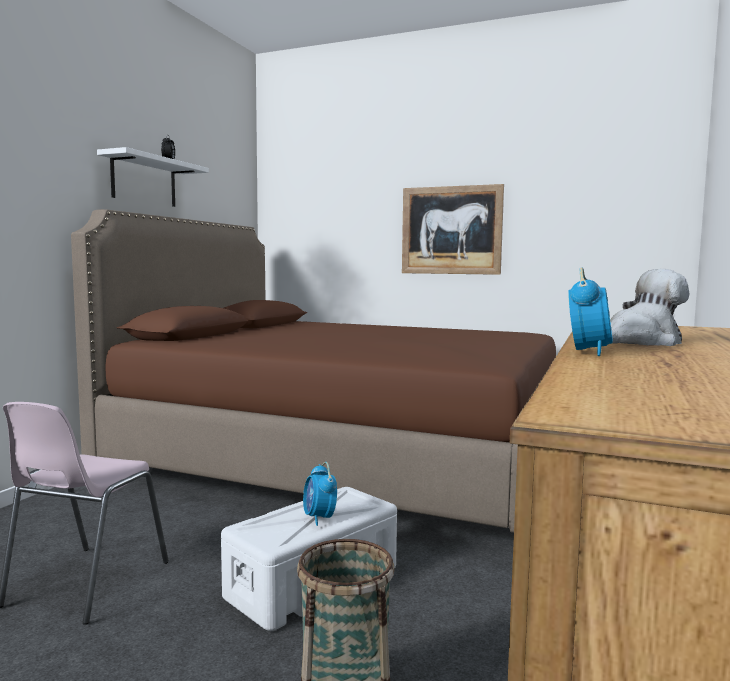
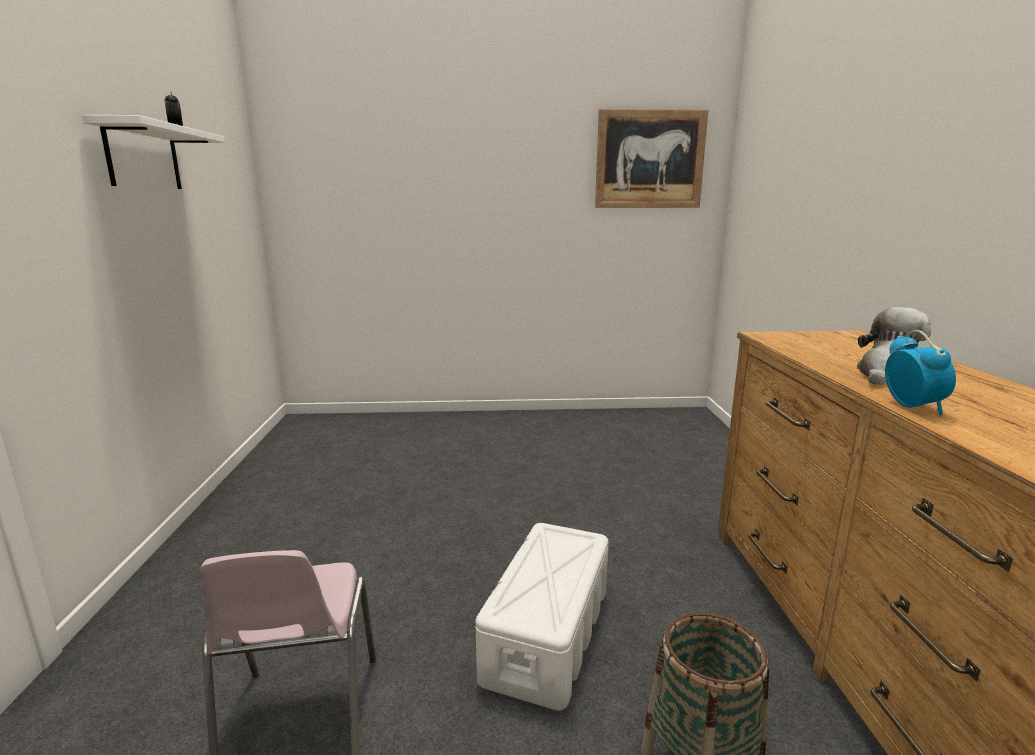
camera: 25 degrees left, 10 degrees up
brown bed [71,209,556,533] -> none
alarm clock [303,462,337,526] -> none
picture [402,184,504,275] -> picture moved to [595,109,708,208]

